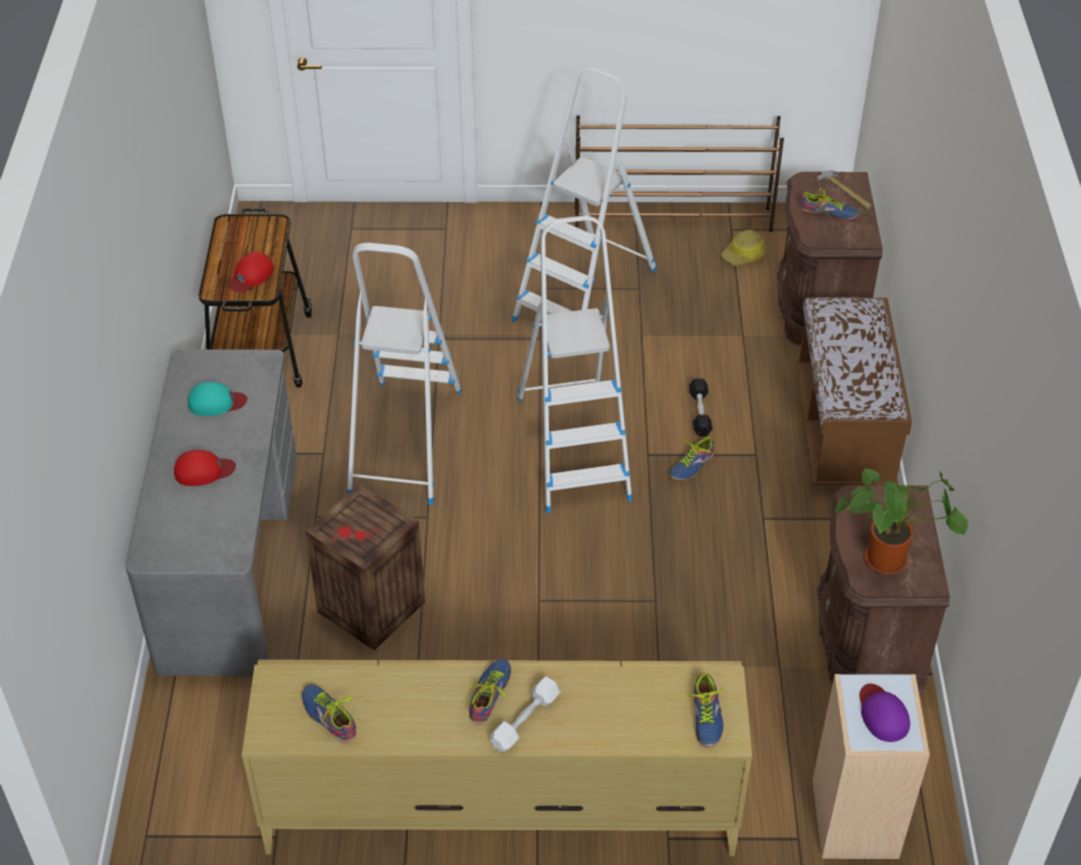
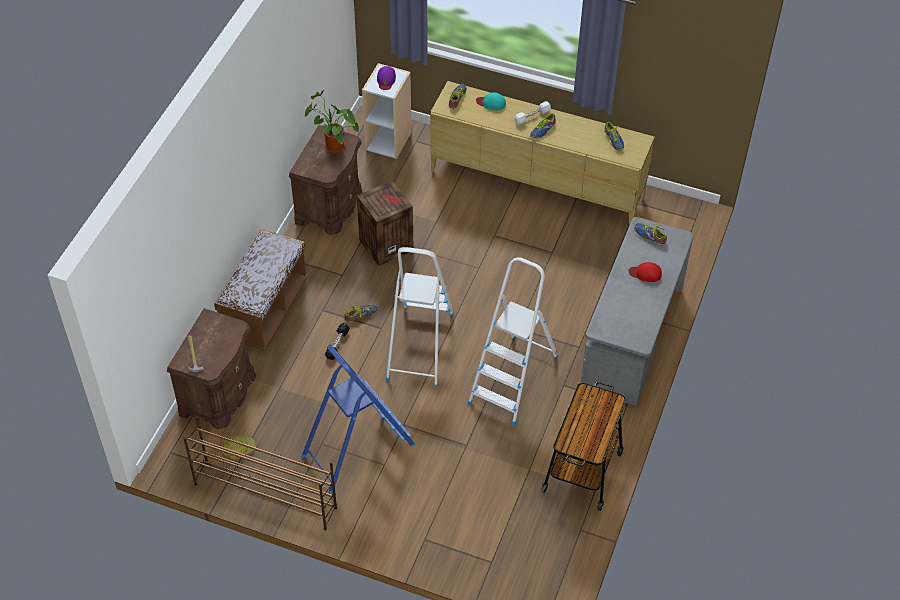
camera: 160 degrees left, 5 degrees up
turquoise cap [188,382,247,416] -> turquoise cap moved to [476,92,506,110]
red cap [229,252,274,292] -> none
crate [305,484,425,650] -> crate moved to [357,181,413,266]
white step ladder [512,67,657,323] -> blue step ladder [301,344,415,494]
shoe [800,188,859,220] -> shoe moved to [634,223,667,245]

